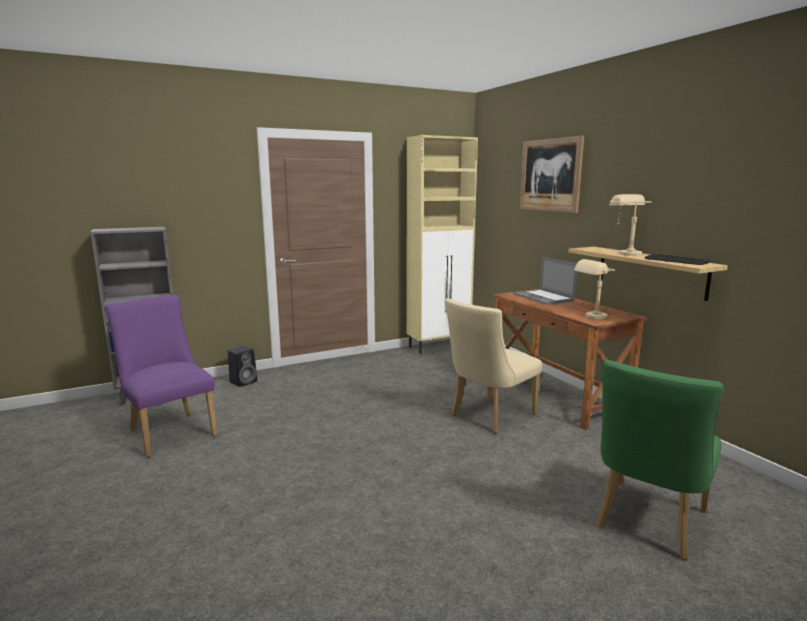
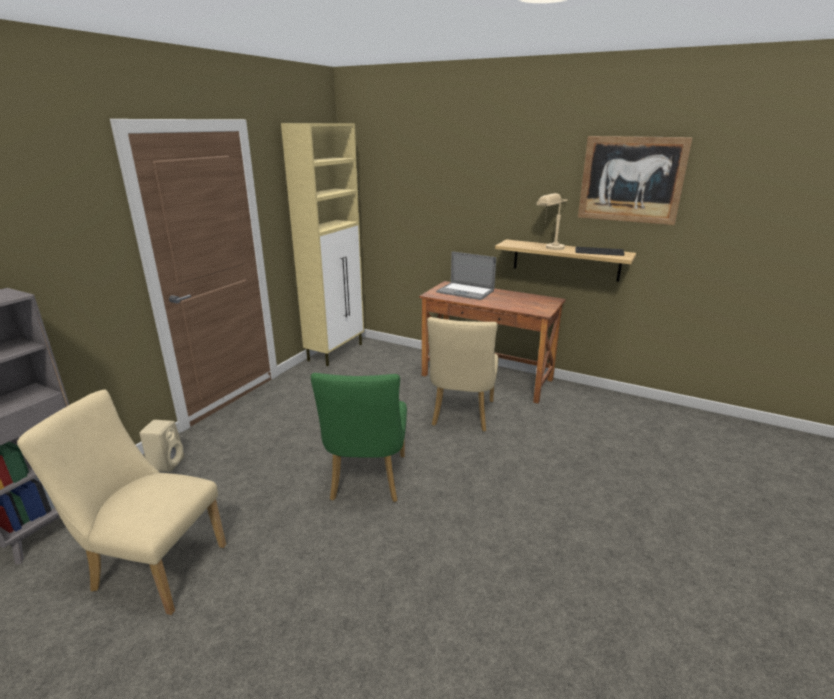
camera: 35 degrees left, 10 degrees up
purple chair [105,295,217,458] -> beige chair [17,389,226,615]
black speaker [228,346,257,387] -> beige speaker [139,420,184,472]
picture [520,136,584,213] -> picture moved to [578,136,693,225]
beige table lamp [574,259,615,320] -> none
green chair [596,360,724,560] -> green chair moved to [311,373,407,502]

